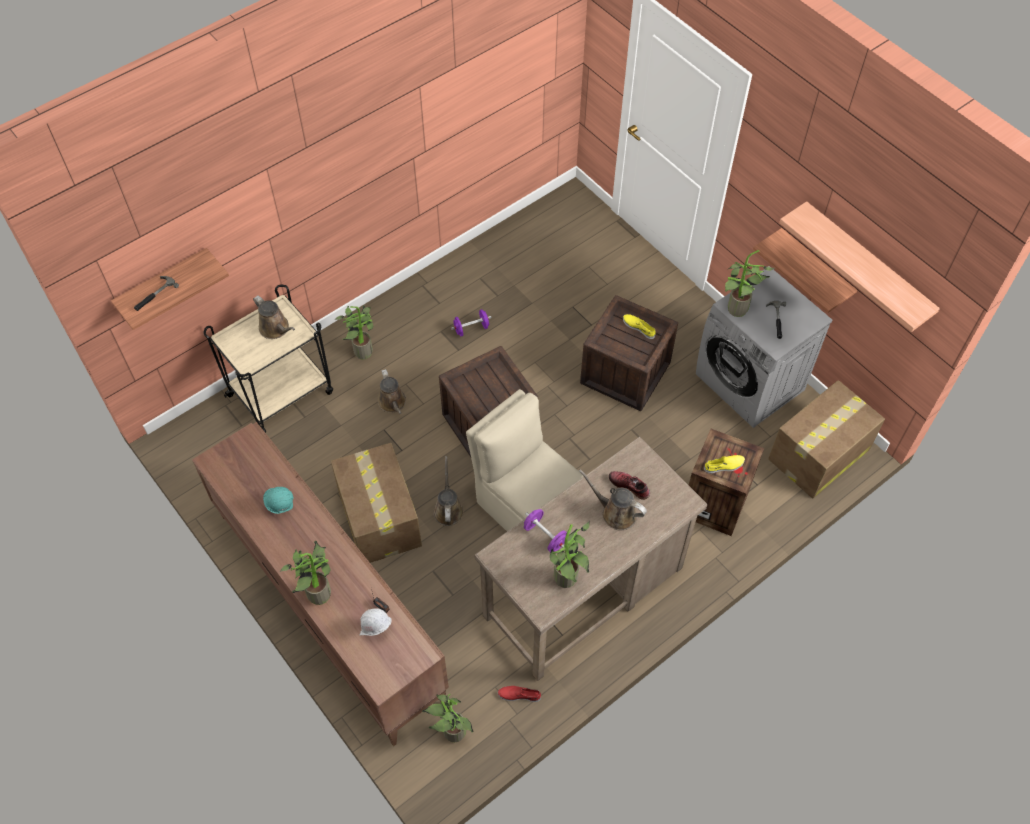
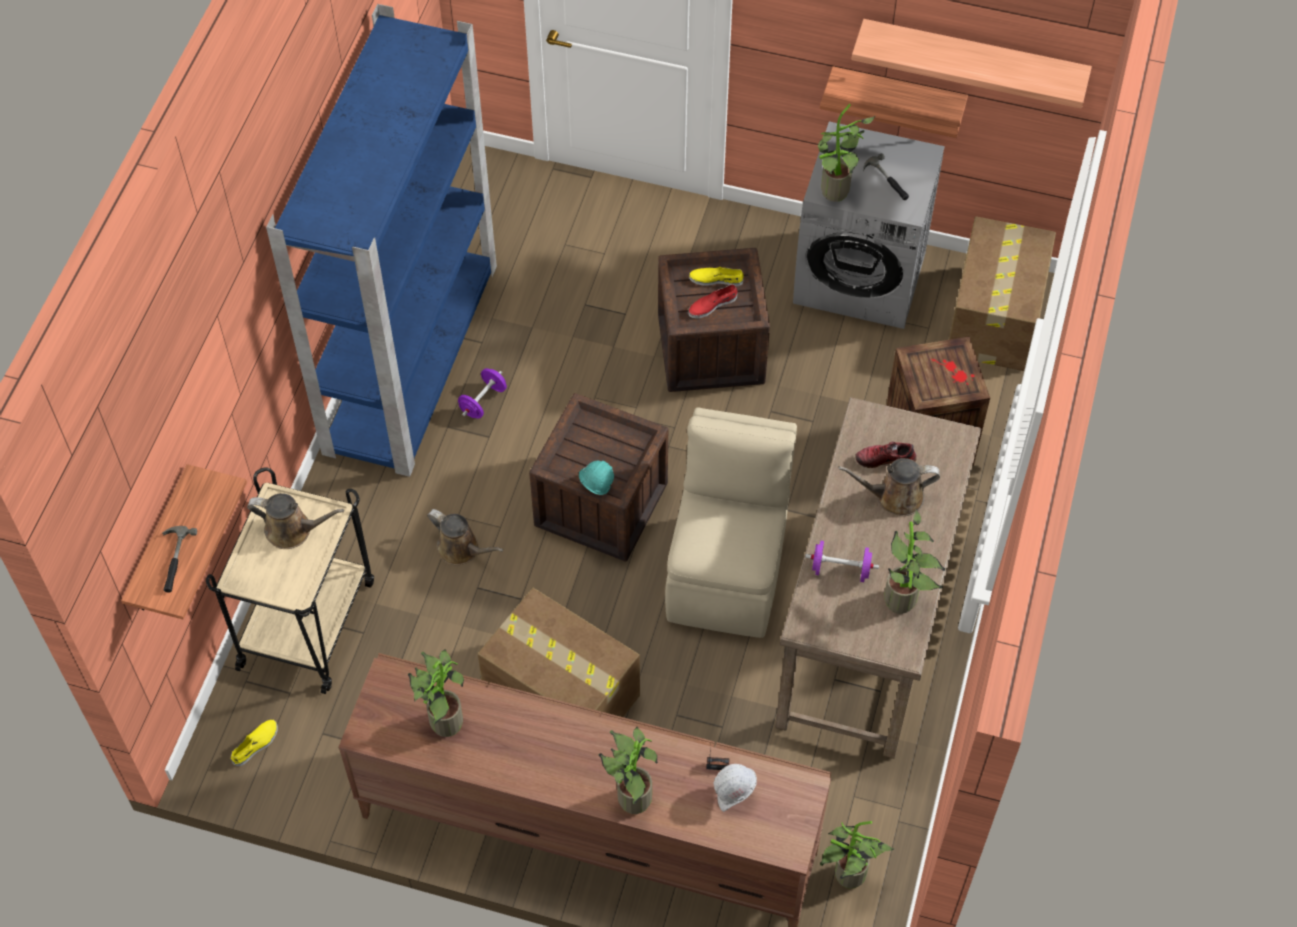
camera: 35 degrees left, 0 degrees up
turquoise hard hat [263,487,294,514] -> turquoise hard hat moved to [579,461,614,495]
potted plant [335,305,374,359] -> potted plant moved to [408,649,464,737]
brown watering can [433,456,464,526] -> none
beige chair [466,389,584,531] -> beige chair turned 90 degrees clockwise [665,407,797,638]
red shoe [498,686,541,702] -> red shoe moved to [688,284,737,319]
yellow shoe [704,455,745,473] -> yellow shoe moved to [231,720,278,766]
none -> blue bookcase [266,4,497,477]

